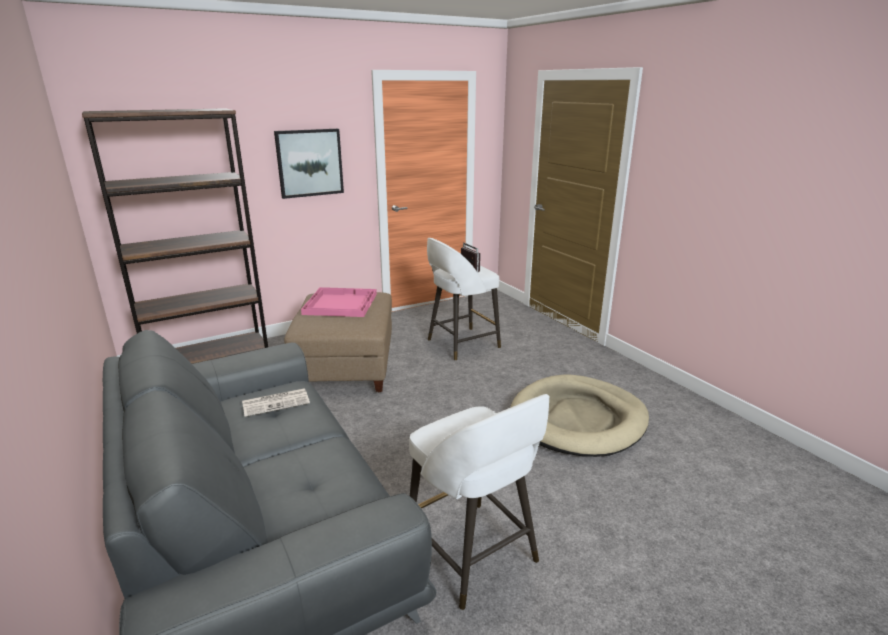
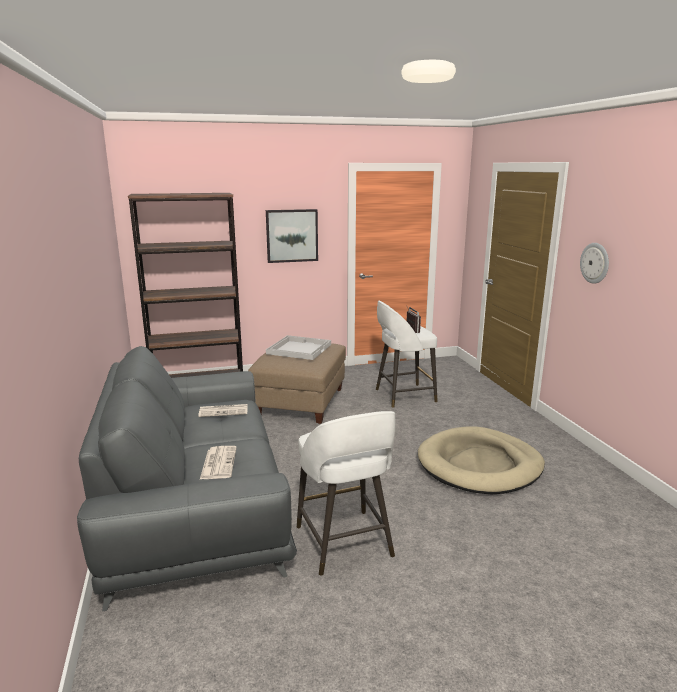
camera: 15 degrees right, 5 degrees down
pink tray [301,287,377,317] -> white tray [266,335,331,360]
none -> newspaper [200,446,237,479]
none -> wall clock [580,243,609,284]

